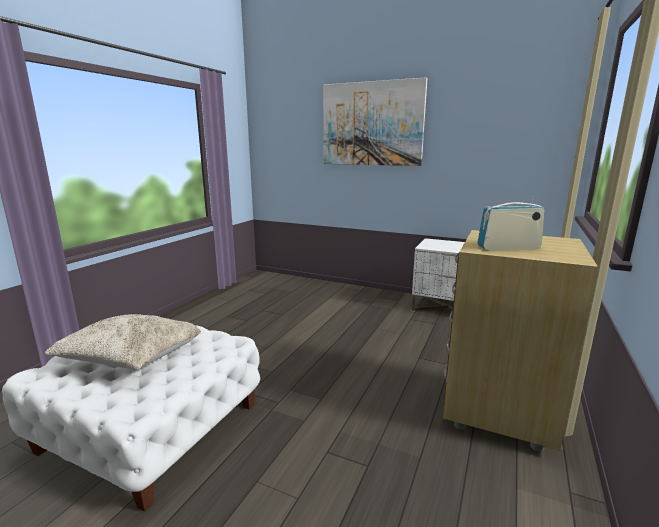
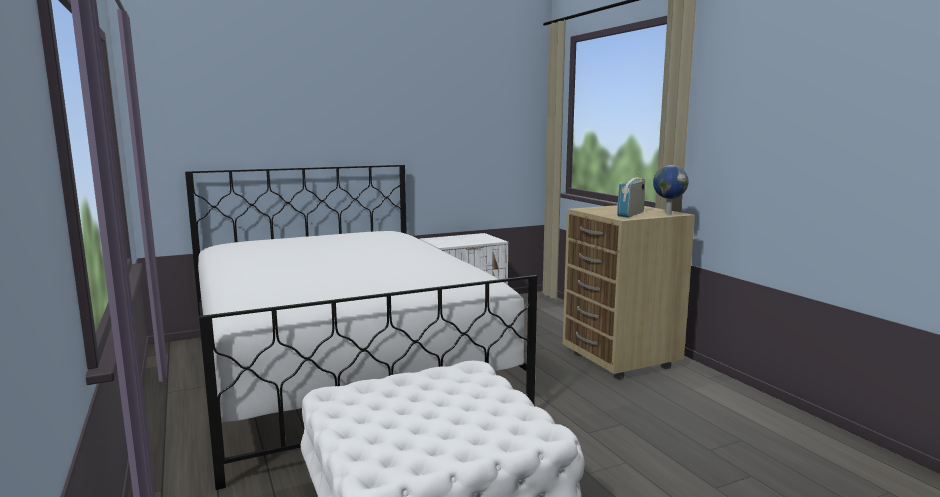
camera: 50 degrees left, 5 degrees down
beige pillow [45,314,201,369] -> none
picture [323,77,427,166] -> none
none -> white bed [185,165,537,490]
none -> globe [653,165,688,215]

